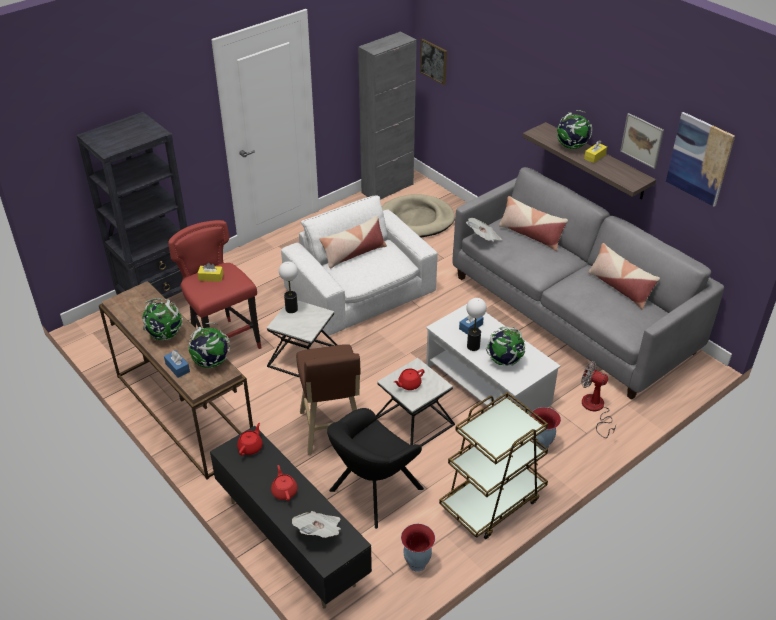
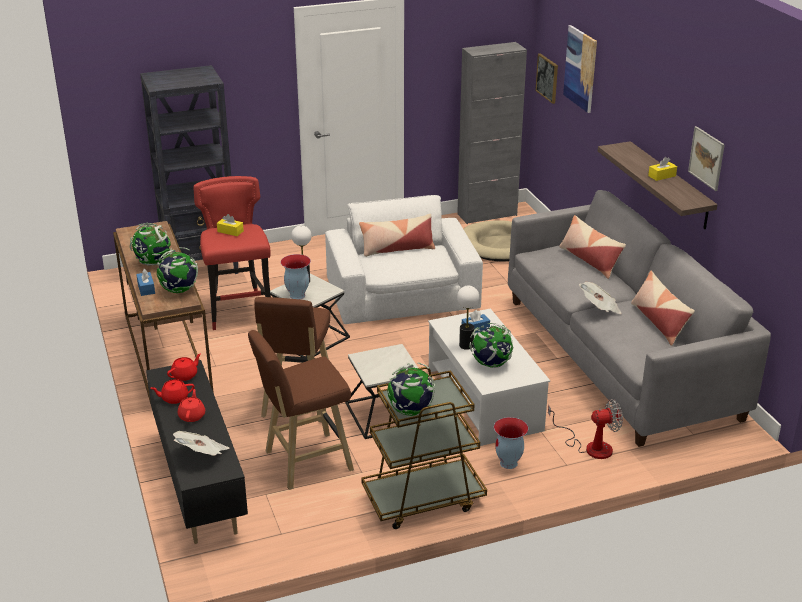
camera: 20 degrees right, 10 degrees down
black armchair [327,408,424,529] -> brown stool [248,330,354,490]
red teapot [394,368,424,390] -> red teapot moved to [150,379,194,404]
vase [401,524,435,572] -> vase moved to [281,254,311,299]
newspaper [466,218,502,241] -> newspaper moved to [579,282,622,314]
globe [557,110,592,149] -> globe moved to [387,363,436,416]
fan [581,361,616,438] -> fan turned 120 degrees clockwise [548,399,623,459]
picture [666,112,735,206] -> picture moved to [563,25,597,113]

